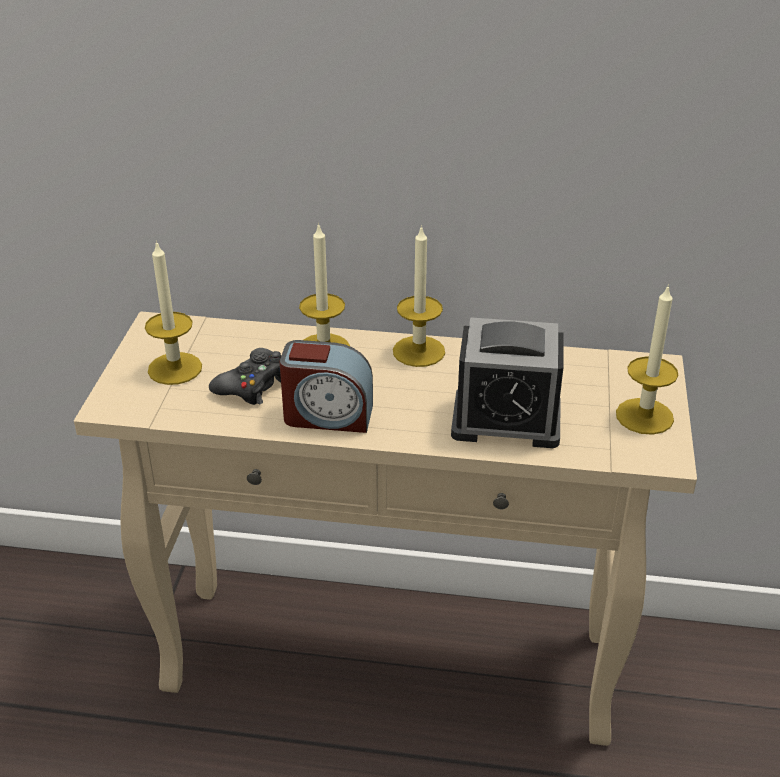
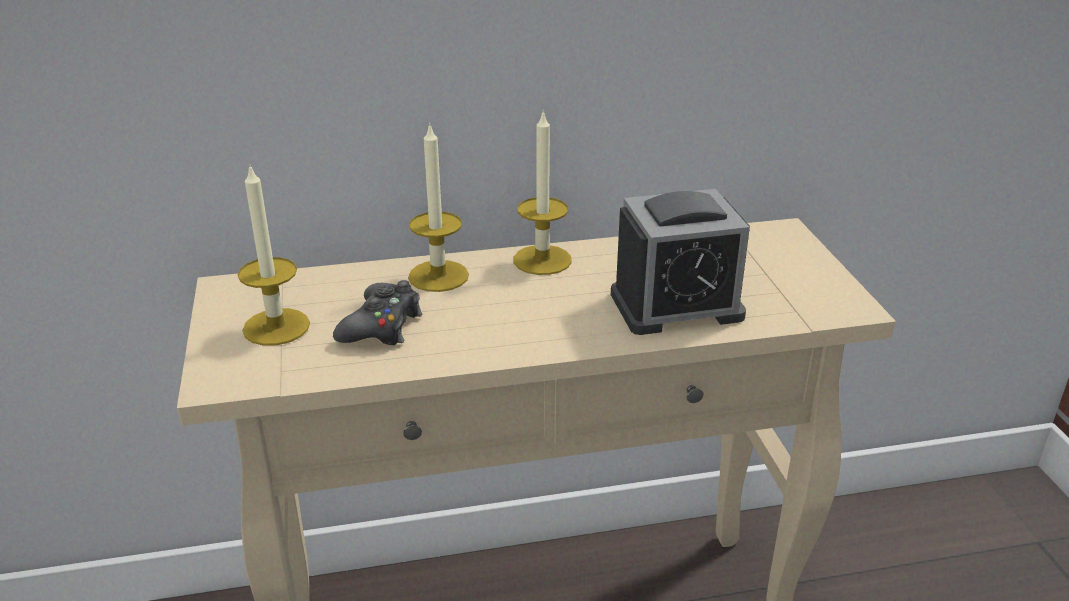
camera: 20 degrees left, 5 degrees down
alarm clock [280,340,373,433] -> none
candle [616,284,678,435] -> none

